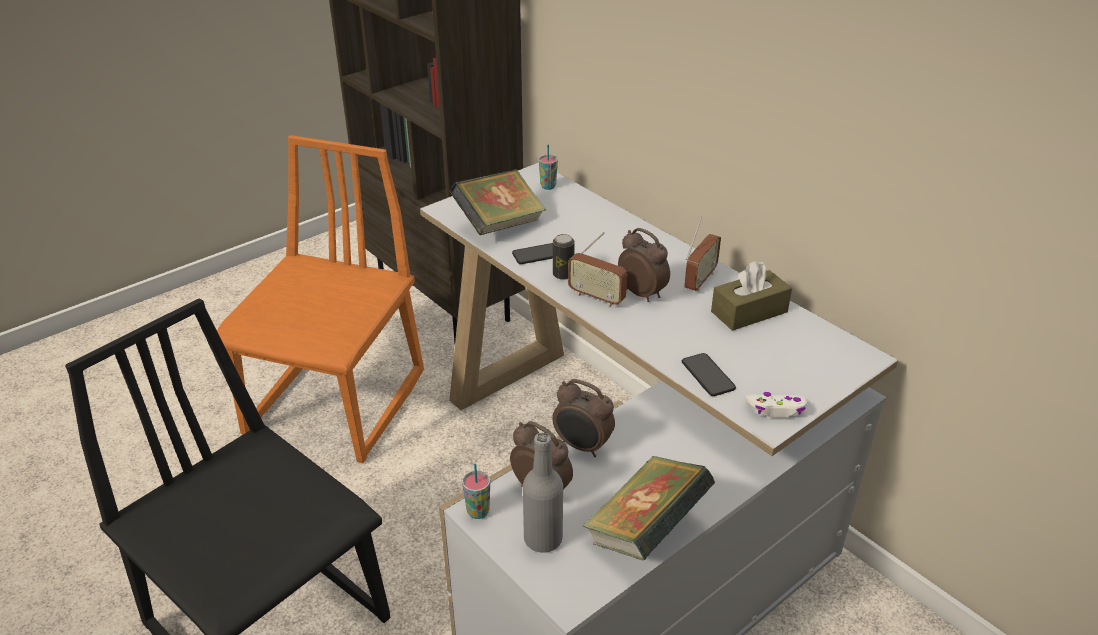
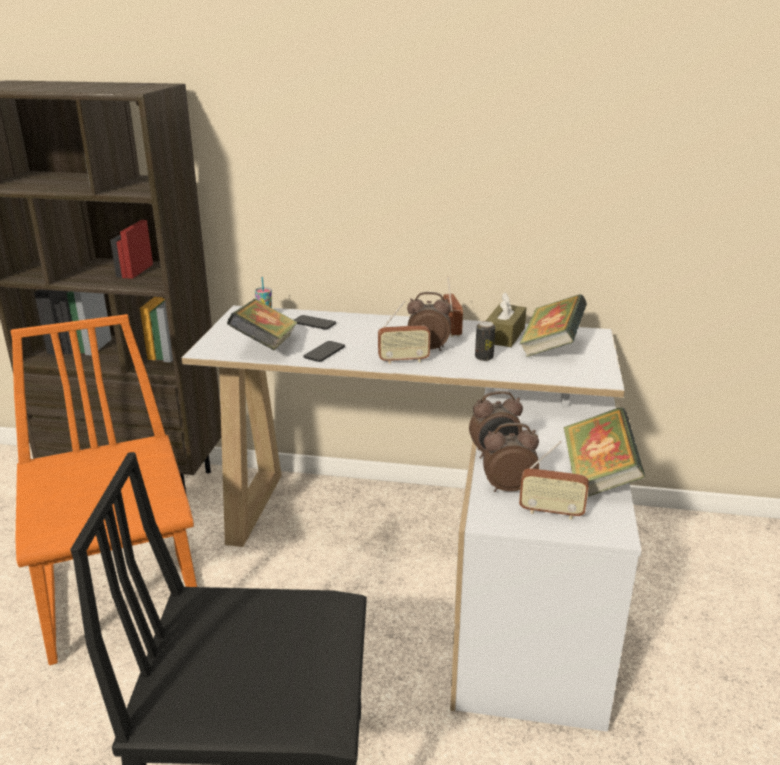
camera: 40 degrees left, 10 degrees down
cup [462,464,490,519] -> none
grey bottle [523,432,563,553] -> radio [519,441,589,519]
can [553,234,575,280] -> can moved to [475,321,495,361]
phone [682,353,736,396] -> phone moved to [294,315,336,330]
white game controller [745,392,807,418] -> none
none -> book [519,294,587,357]

